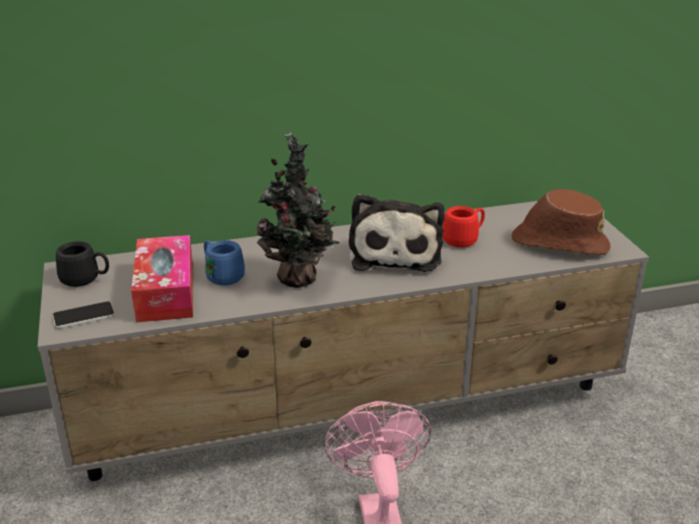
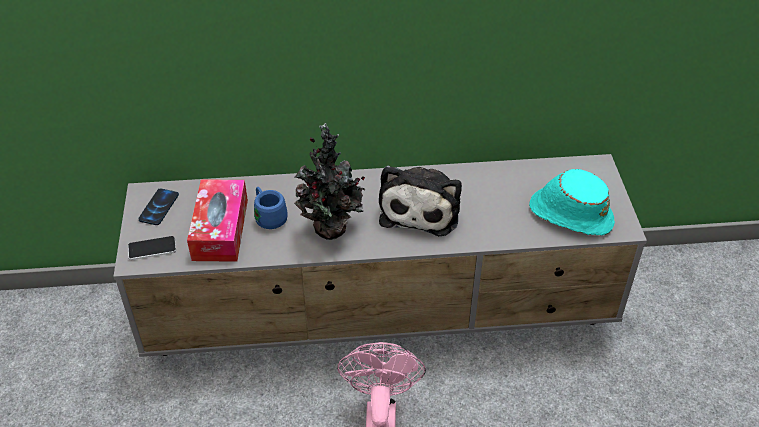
camera: 10 degrees right, 15 degrees up
black mug [56,241,109,287] -> phone [139,188,179,225]
red mug [442,206,485,247] -> none
brown hat [512,189,610,255] -> turquoise hat [529,169,615,235]

